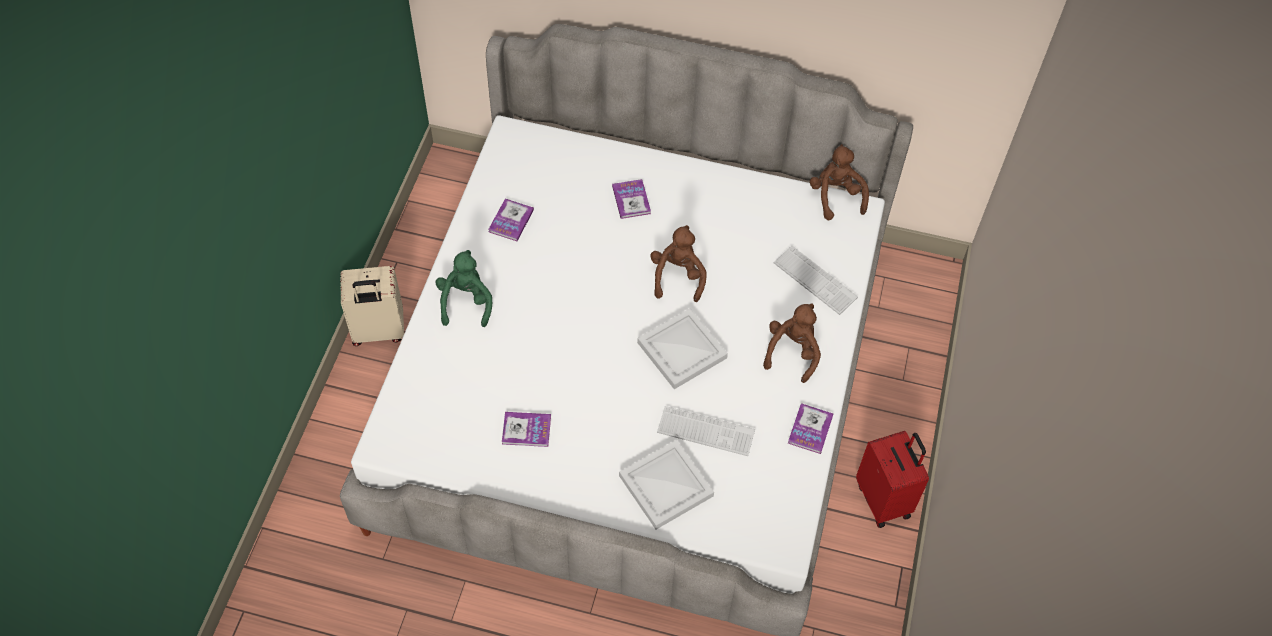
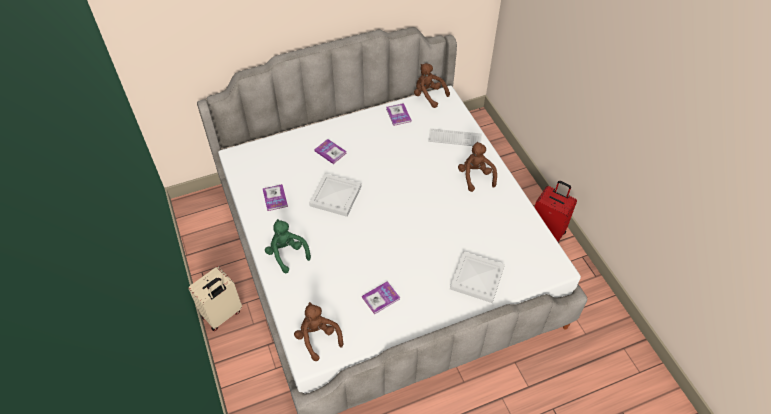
camera: 35 degrees left, 5 degrees down
white tray [637,308,728,389] -> white tray moved to [309,173,361,217]
brown plush toy [650,225,707,302] -> brown plush toy moved to [294,302,343,361]
keyboard [657,406,755,456] -> none
book [788,403,833,454] -> book moved to [386,103,411,126]

